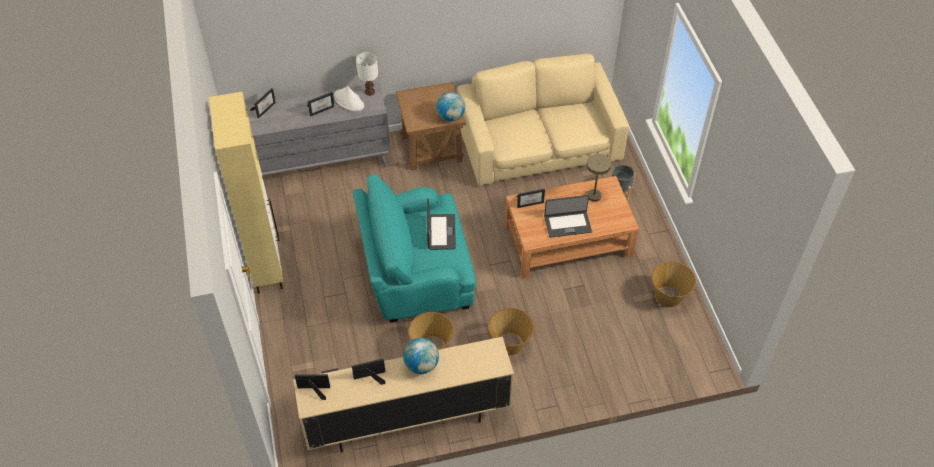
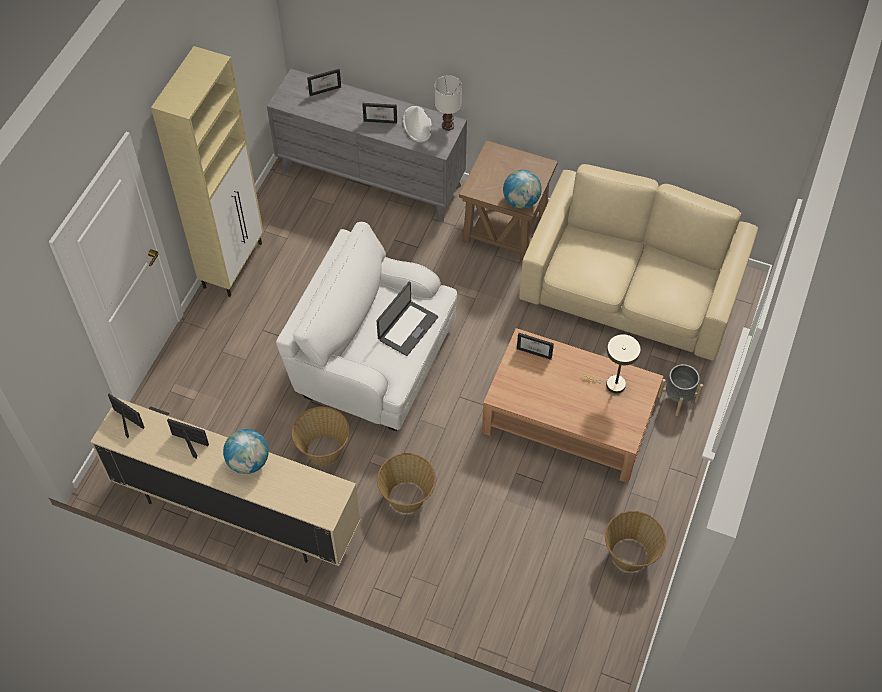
camera: 35 degrees right, 5 degrees up
turquoise armchair [353,174,476,323] -> white armchair [276,222,457,431]
laptop [544,195,592,238] -> none

